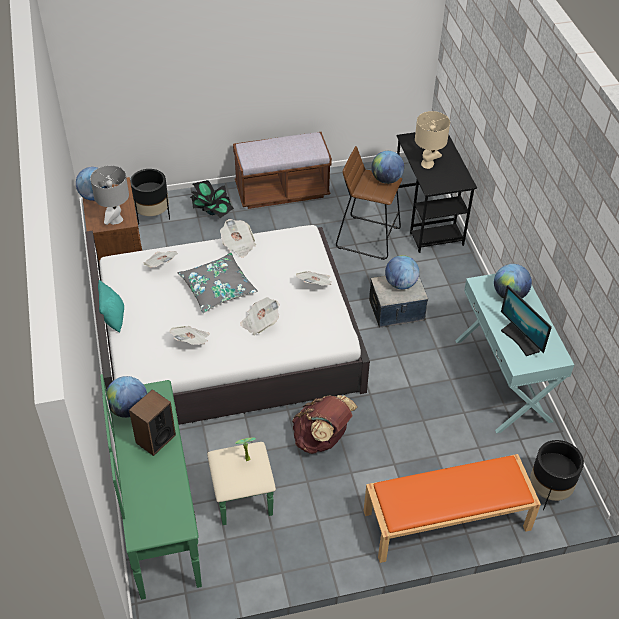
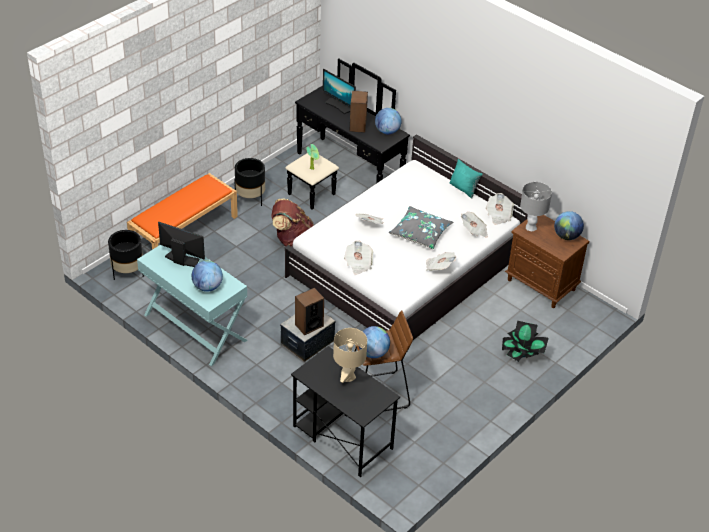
camera: 145 degrees right, 5 degrees down
green dresser [100,374,276,600] -> black dresser [285,59,410,209]
black planter [130,169,170,224] -> black planter moved to [234,158,265,206]
newspaper [170,326,210,345] -> newspaper moved to [486,193,514,225]
brown bench [233,132,332,209] -> none
globe [385,255,419,289] -> speaker [295,288,324,335]
none -> monitor [323,69,356,114]

